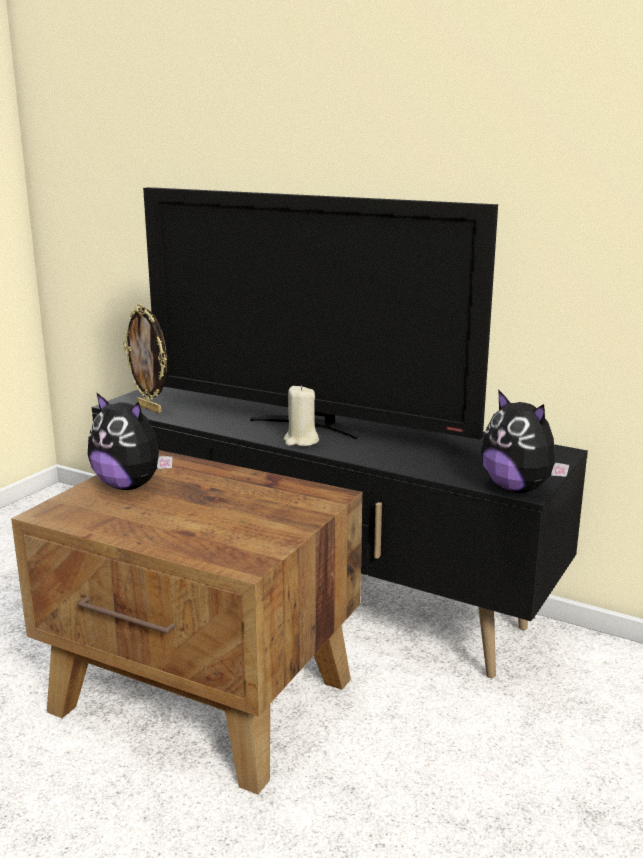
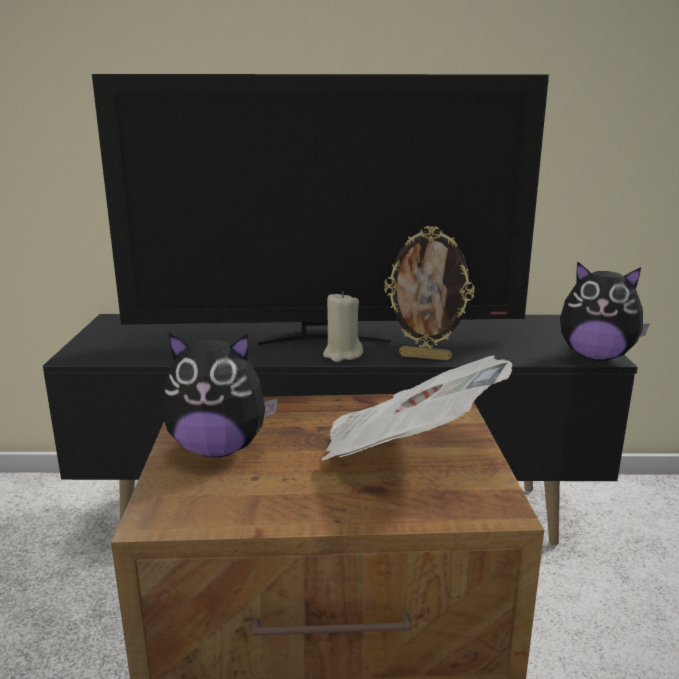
camera: 30 degrees left, 0 degrees up
picture frame [123,304,167,413] -> picture frame moved to [384,226,475,361]
none -> newspaper [322,355,512,461]

